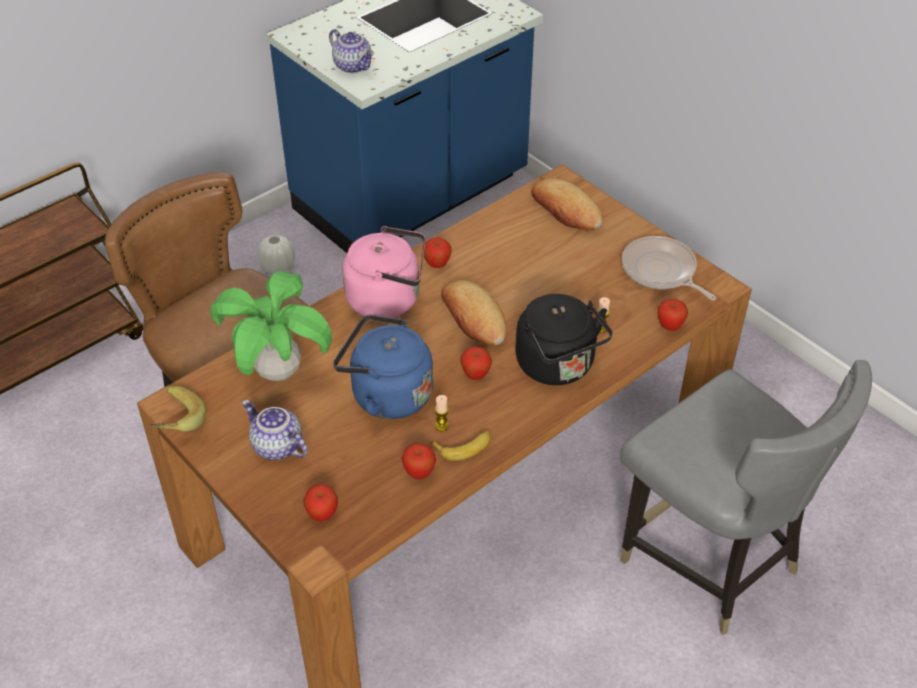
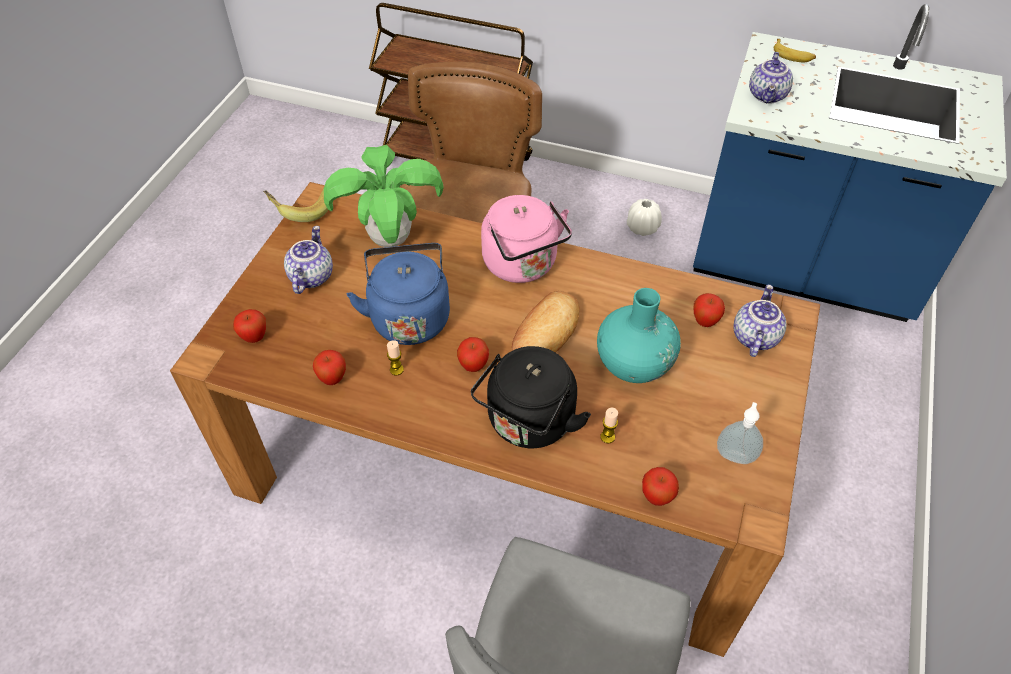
camera: 60 degrees right, 5 degrees up
apple [424,237,452,268] -> apple moved to [694,293,725,327]
banana [430,430,491,461] -> banana moved to [774,39,816,62]
bread [531,178,603,230] -> teapot [733,285,787,357]
frying pan [622,236,716,300] -> soap dispenser [717,402,763,464]
none -> turquoise vase [597,288,681,383]

